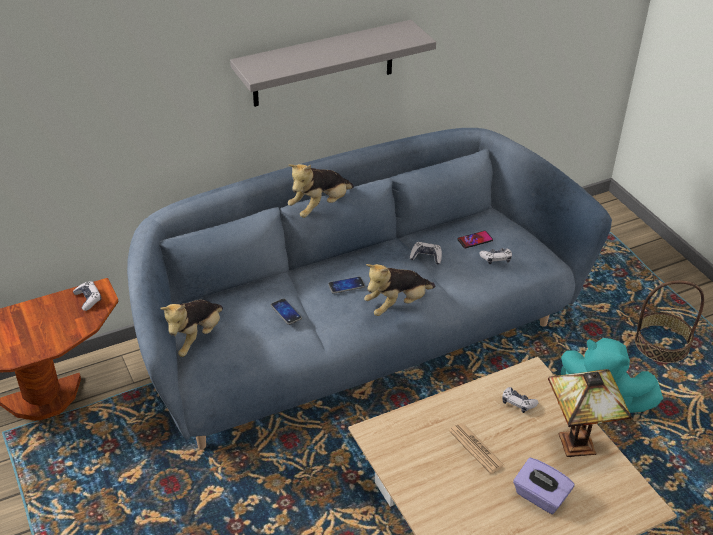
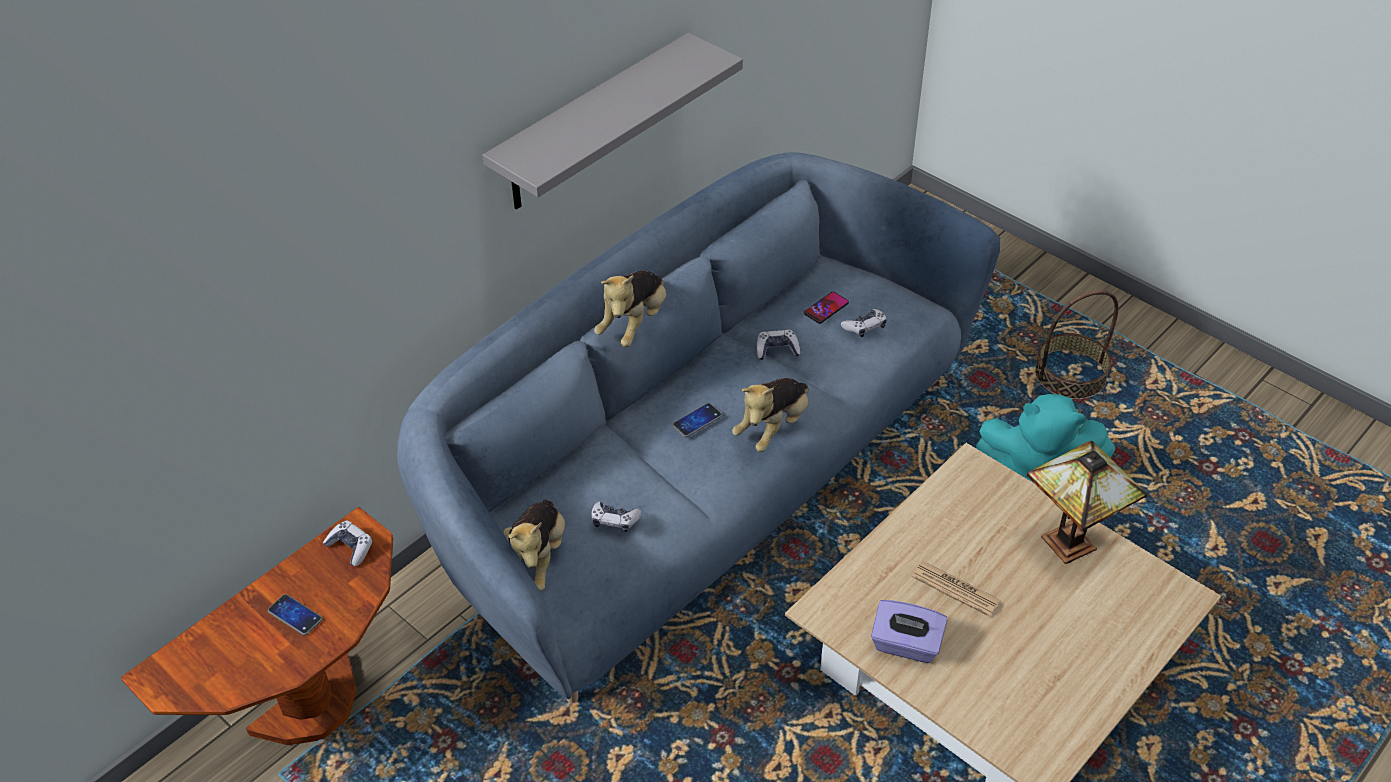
camera: 20 degrees left, 5 degrees up
phone [271,298,302,325] -> phone moved to [268,594,322,635]
game controller [502,387,539,413] -> game controller moved to [591,502,641,532]
purple tissue box [513,457,575,514] -> purple tissue box moved to [871,600,947,663]

